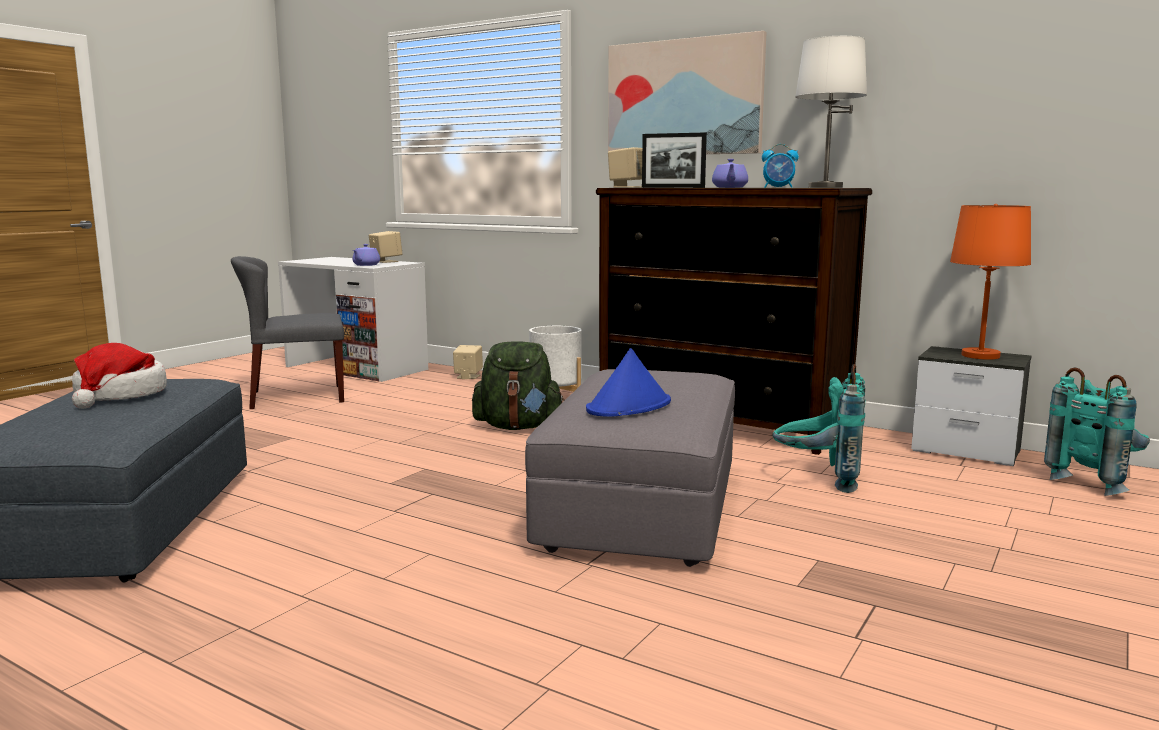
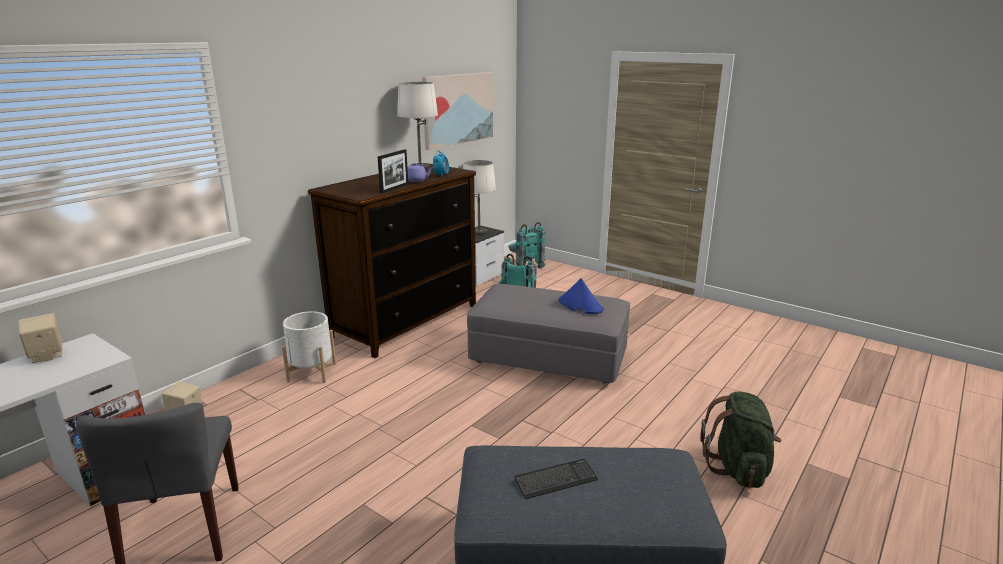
camera: 85 degrees left, 10 degrees up
hat [72,343,167,409] -> keyboard [514,459,598,499]
purple teapot [352,244,380,266] -> none
green backpack [472,341,565,430] -> green backpack moved to [700,391,781,488]
picture [608,31,766,154] -> picture moved to [422,72,493,150]
beige speaker [608,147,642,187] -> none
orange table lamp [950,204,1031,360] -> white table lamp [463,160,496,235]

